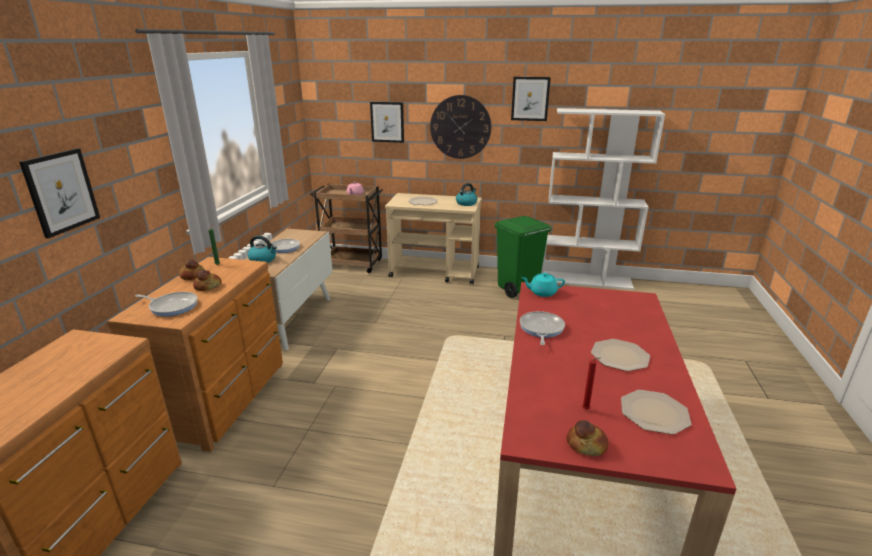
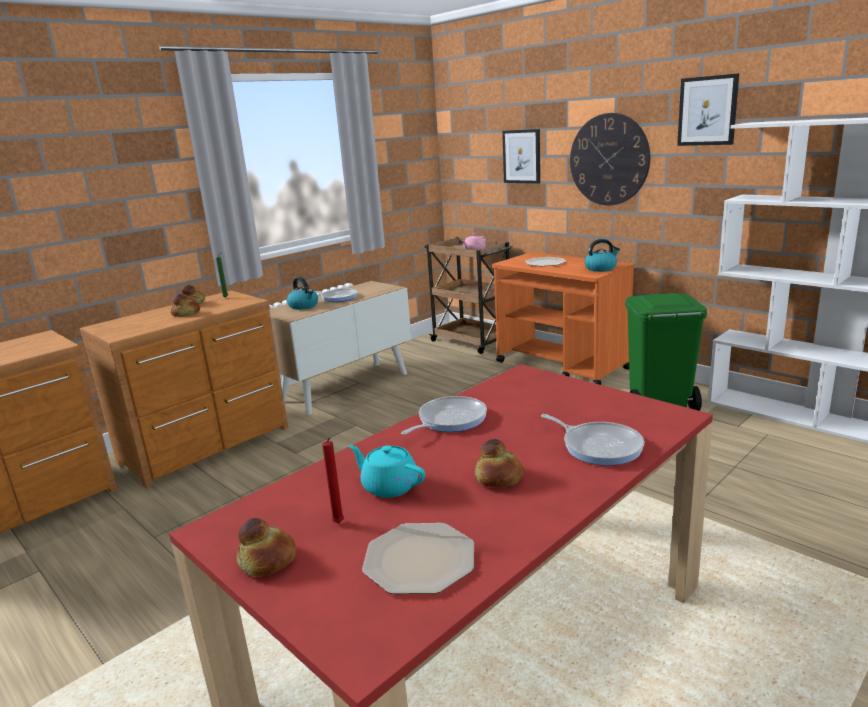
camera: 35 degrees right, 5 degrees down
picture [19,148,100,238] -> none
frying pan [135,292,198,316] -> frying pan moved to [541,414,644,466]
beige cart [385,193,482,284] -> orange cart [492,252,635,385]
turquoise teapot [521,273,565,297] -> turquoise teapot moved to [349,445,425,498]
plate [591,339,650,371] -> bread [475,439,524,487]

